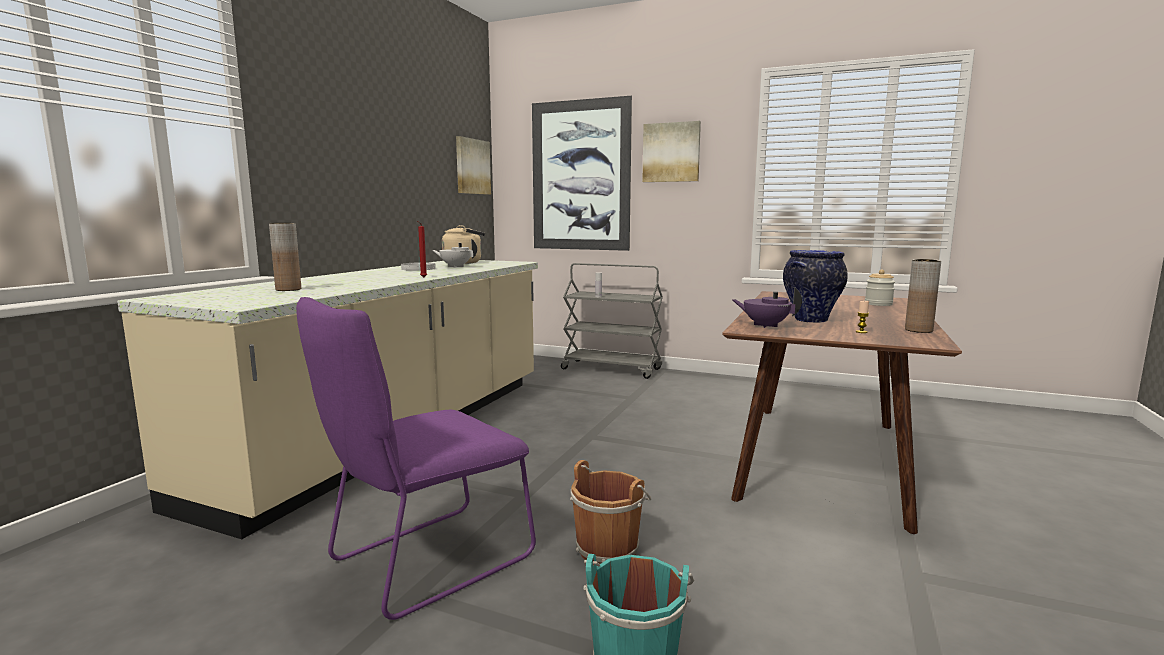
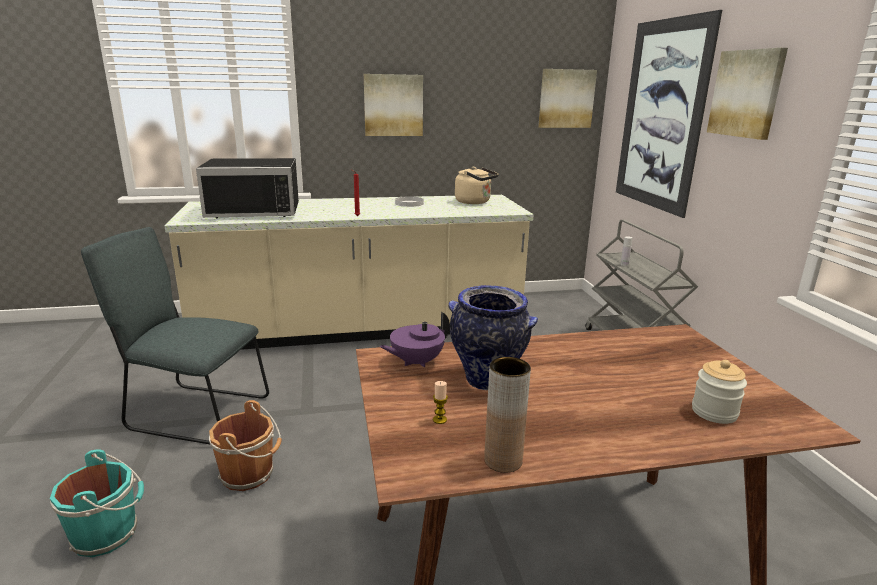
camera: 55 degrees right, 10 degrees up
brown vase [269,223,301,291] -> black microwave [196,158,299,218]
purple chair [296,297,536,620] -> grey chair [81,227,269,444]
white teapot [432,239,477,268] -> none
purple teapot [732,287,802,328] -> purple teapot turned 120 degrees counterclockwise [379,312,450,367]
none -> picture [364,74,423,136]

